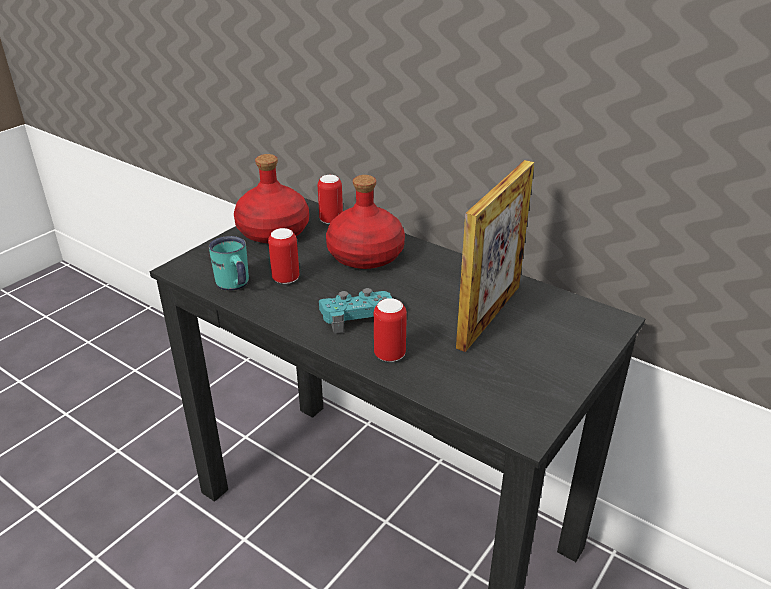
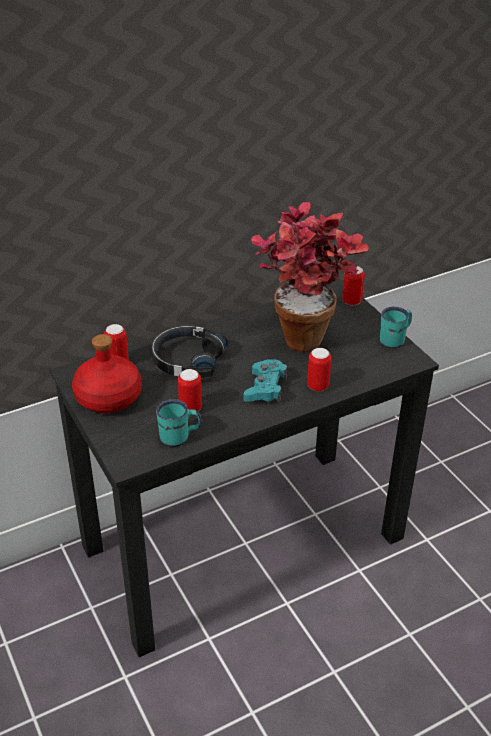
camera: 65 degrees left, 5 degrees up
red bottle [326,175,405,269] -> black headphones [152,326,228,378]
picture frame [456,160,535,352] -> potted plant [251,202,369,353]
none -> can [342,266,365,306]
none -> turquoise mug [380,306,412,348]

